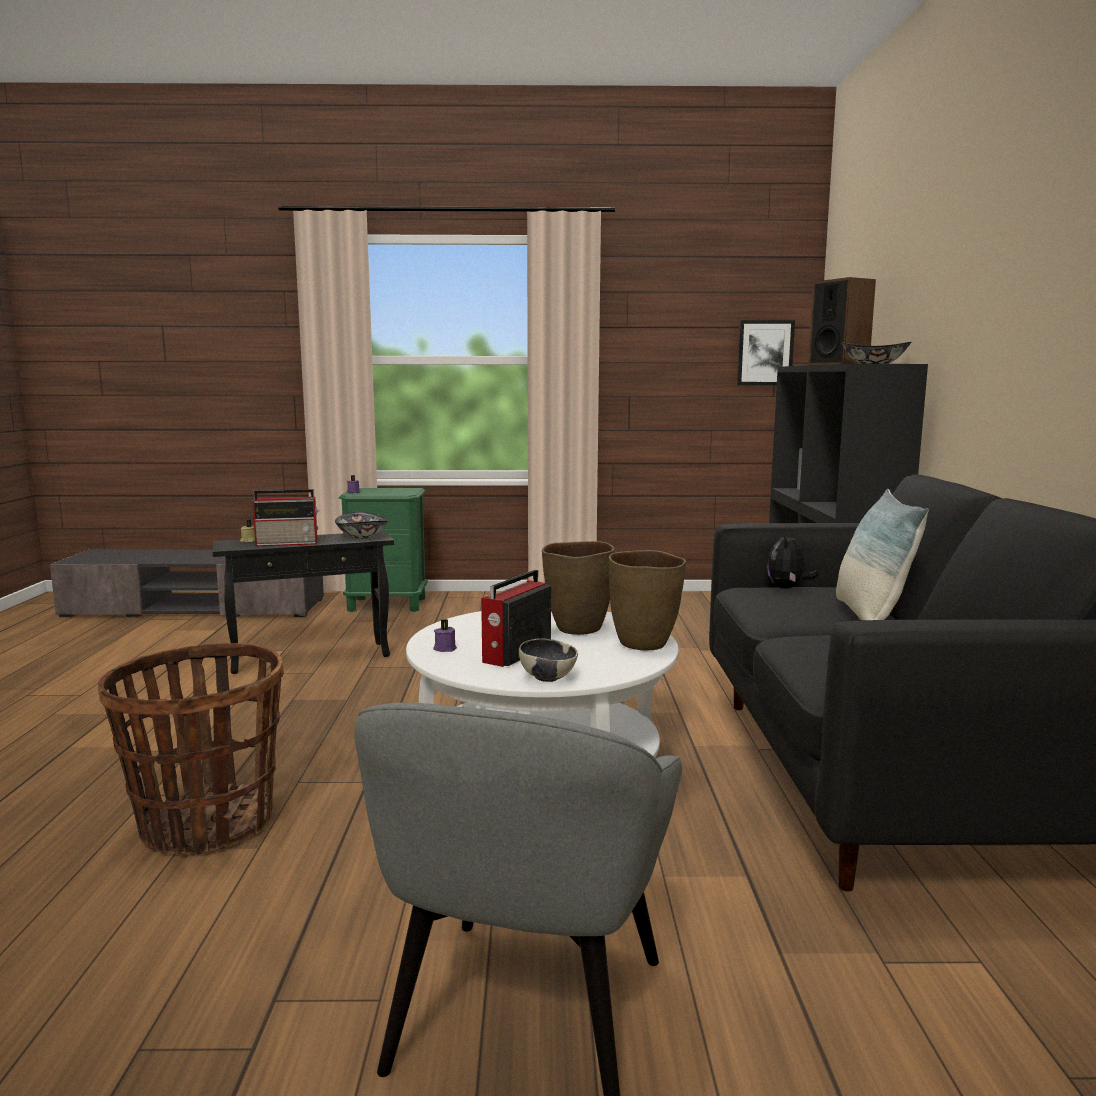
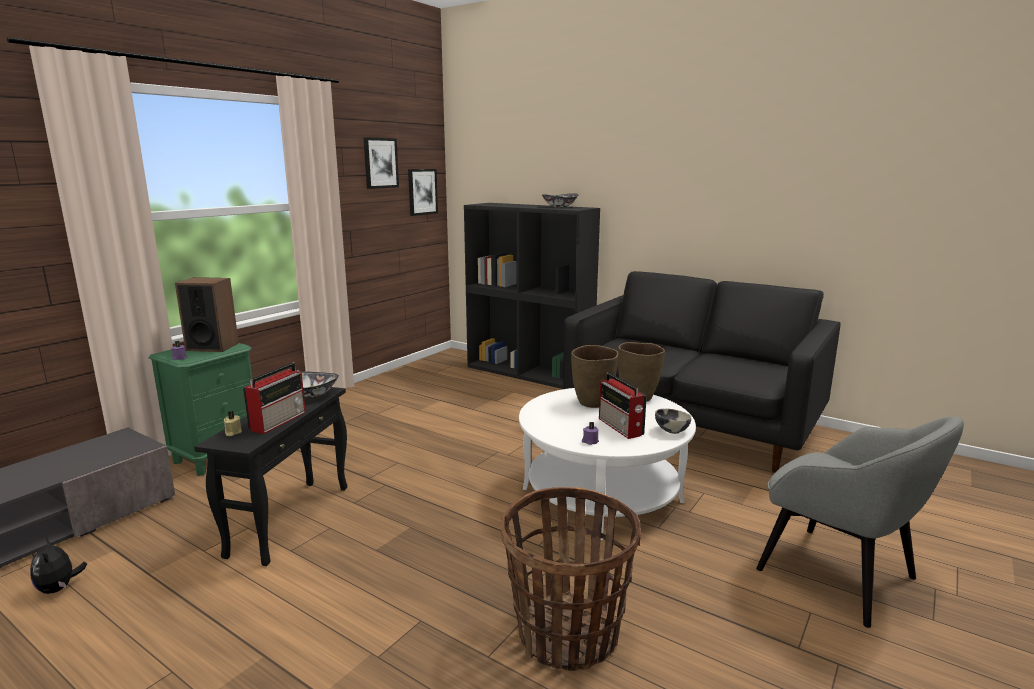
camera: 55 degrees left, 5 degrees up
plush toy [767,531,818,589] -> plush toy moved to [30,538,87,594]
speaker [808,277,876,365] -> speaker moved to [175,277,239,352]
pillow [836,489,929,620] -> none
none -> picture [363,137,399,189]

